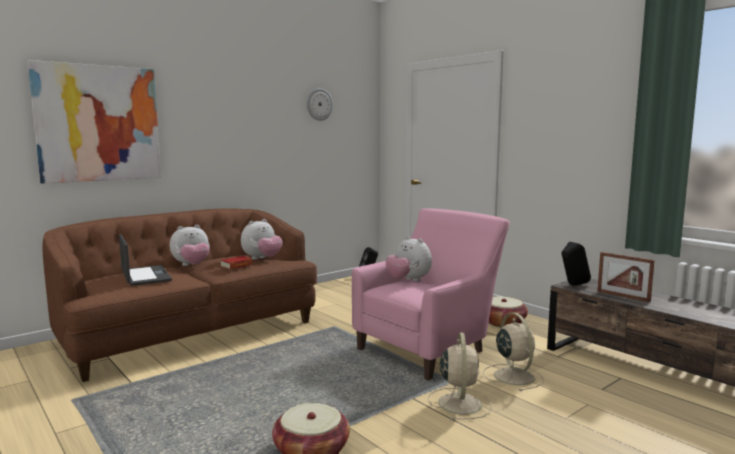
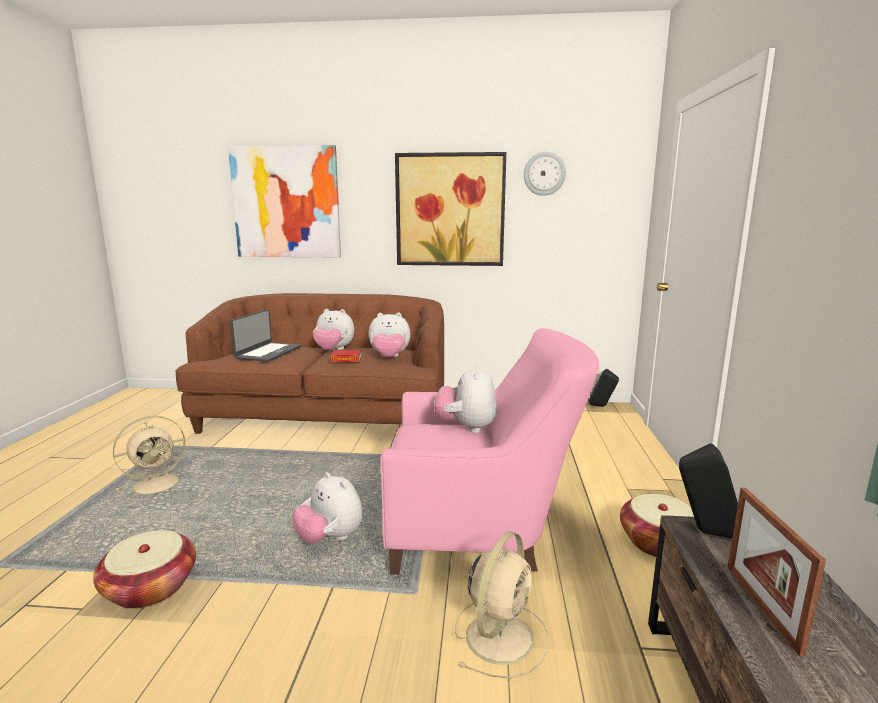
camera: 45 degrees right, 5 degrees up
beige fan [428,333,492,420] -> beige fan moved to [113,416,188,500]
none -> plush toy [293,472,363,544]
none -> picture [395,152,506,266]

